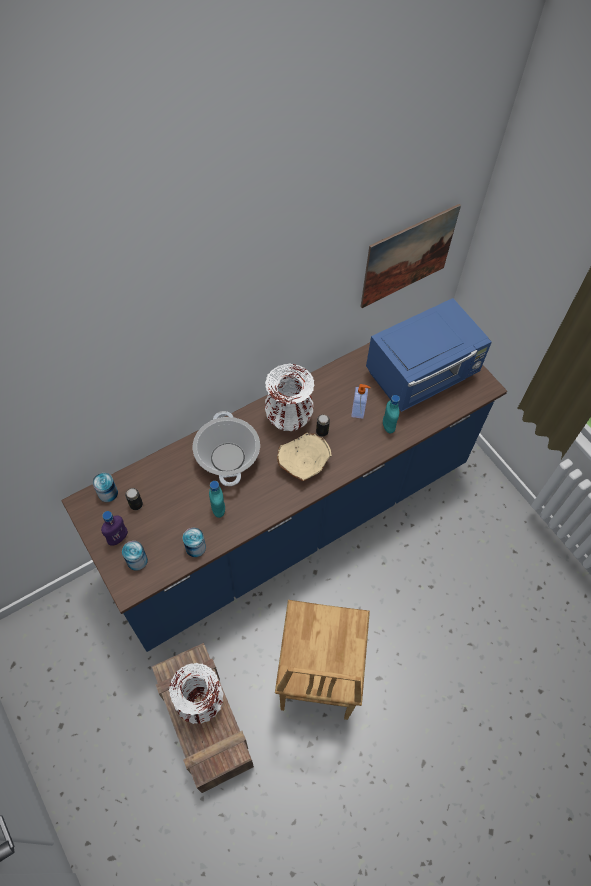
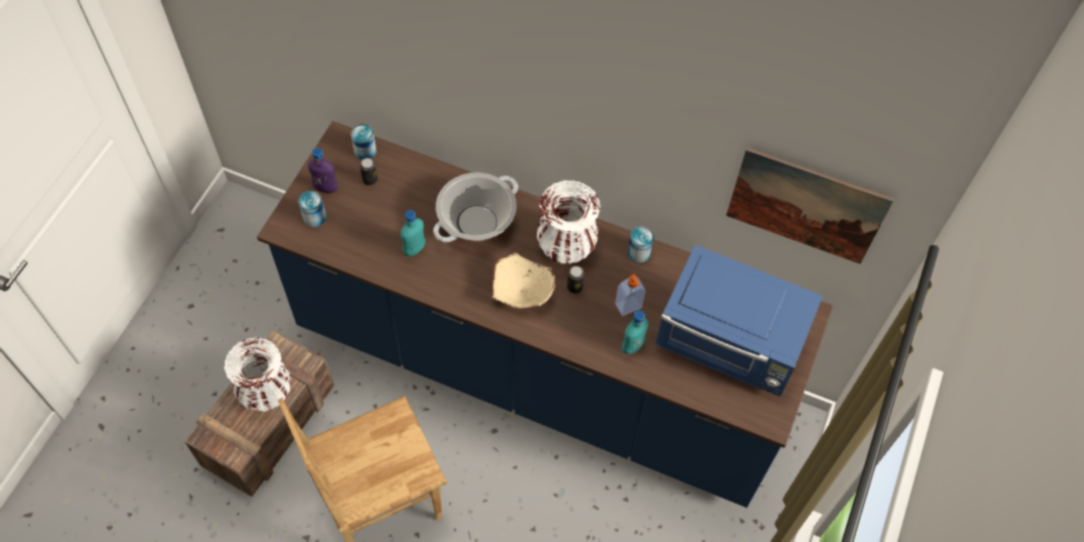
camera: 55 degrees right, 0 degrees up
can [183,528,206,557] -> can moved to [628,226,654,263]

